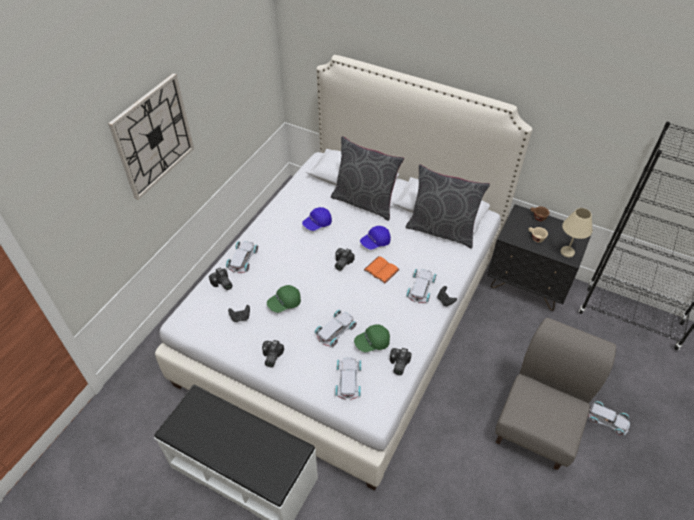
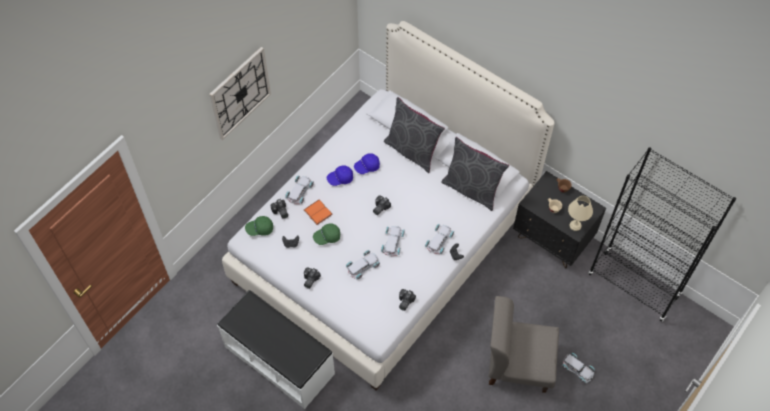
camera: 10 degrees right, 10 degrees up
white toy car [335,358,361,400] -> white toy car moved to [381,226,405,257]
green cap [354,325,390,352] -> green cap moved to [245,216,273,236]
blue cap [360,226,391,250] -> blue cap moved to [327,165,353,186]
orange book [364,256,400,283] -> orange book moved to [304,200,333,225]
grey chair [495,318,616,470] -> grey chair turned 120 degrees counterclockwise [489,296,559,393]

